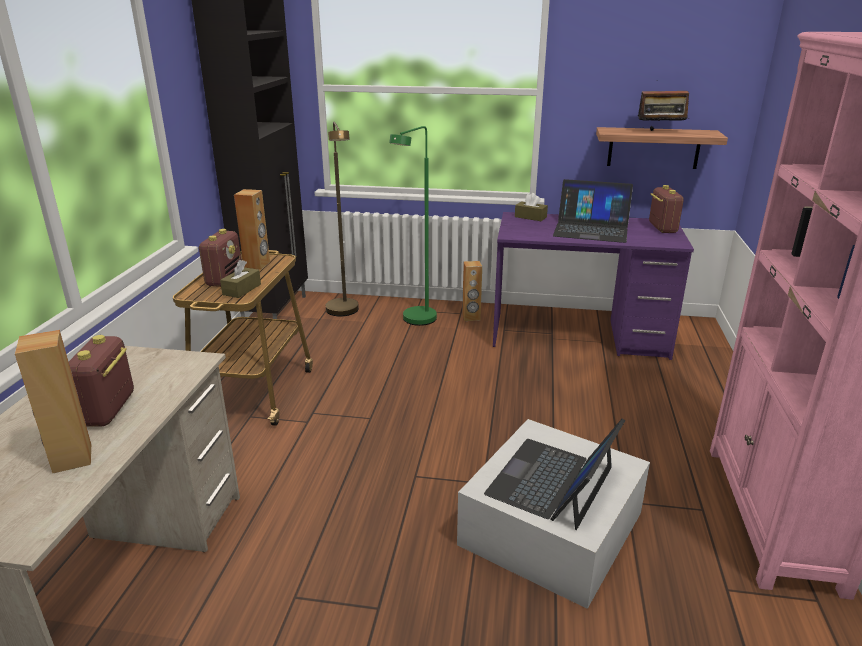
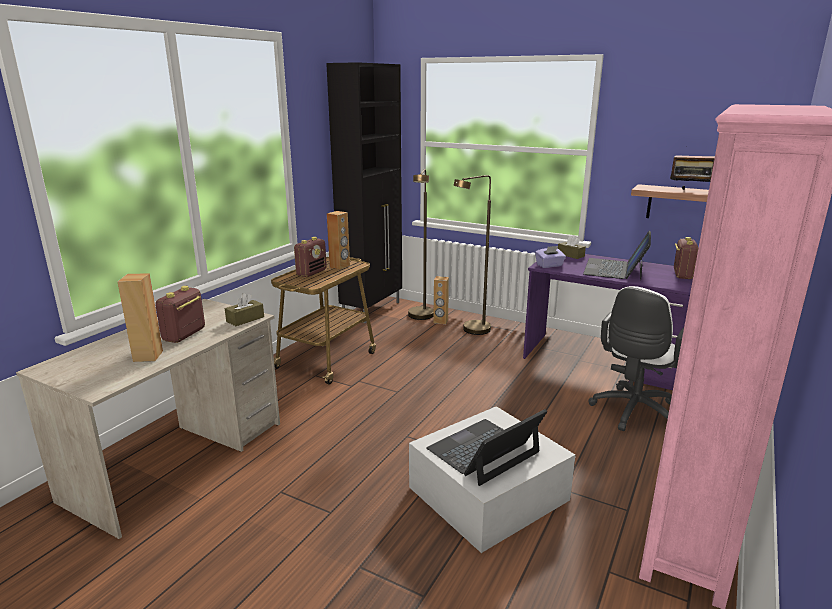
camera: 20 degrees right, 5 degrees down
brown tissue box [220,260,261,298] -> brown tissue box moved to [225,293,264,326]
green floor lamp [389,126,437,326] -> brown floor lamp [453,175,491,335]
brown speaker [462,261,482,321] -> brown speaker moved to [433,276,449,324]
laptop [553,179,633,243] -> laptop turned 75 degrees clockwise [583,231,651,280]
none -> purple tissue box [535,246,566,268]
none -> white office chair [589,286,684,431]

